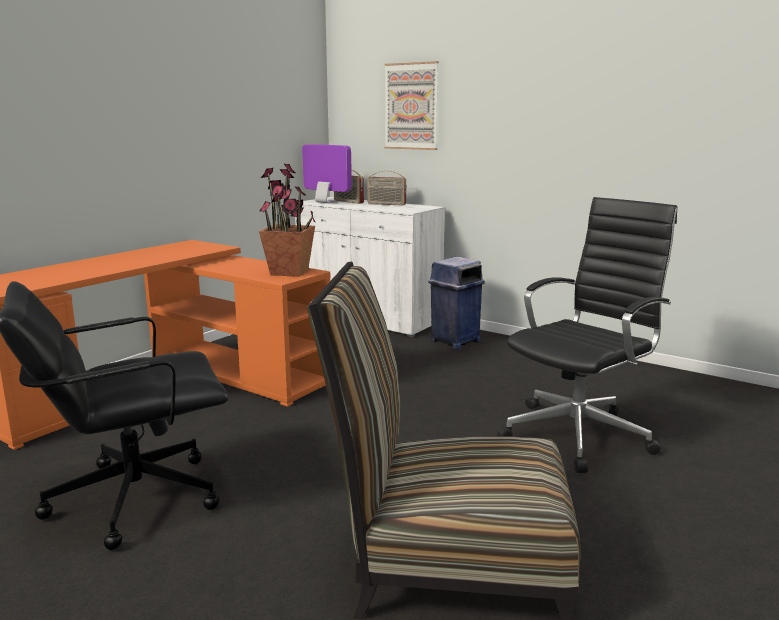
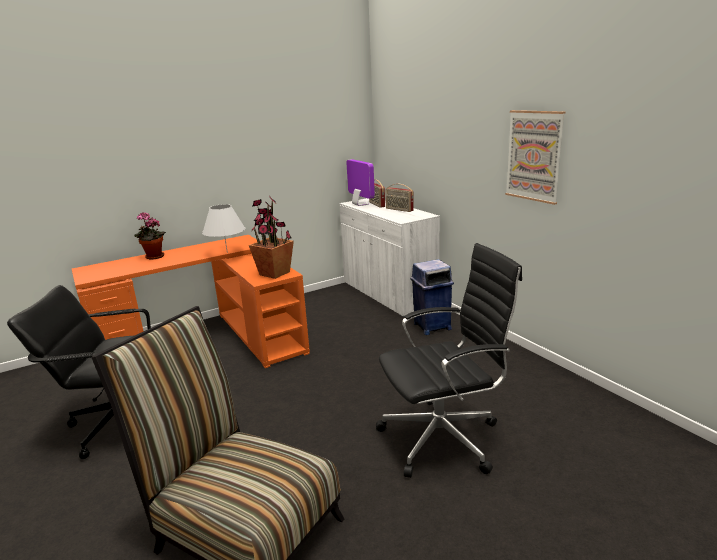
camera: 25 degrees right, 5 degrees up
picture [384,61,439,150] -> picture moved to [505,110,565,205]
none -> potted plant [134,212,166,260]
none -> white table lamp [202,204,245,253]

